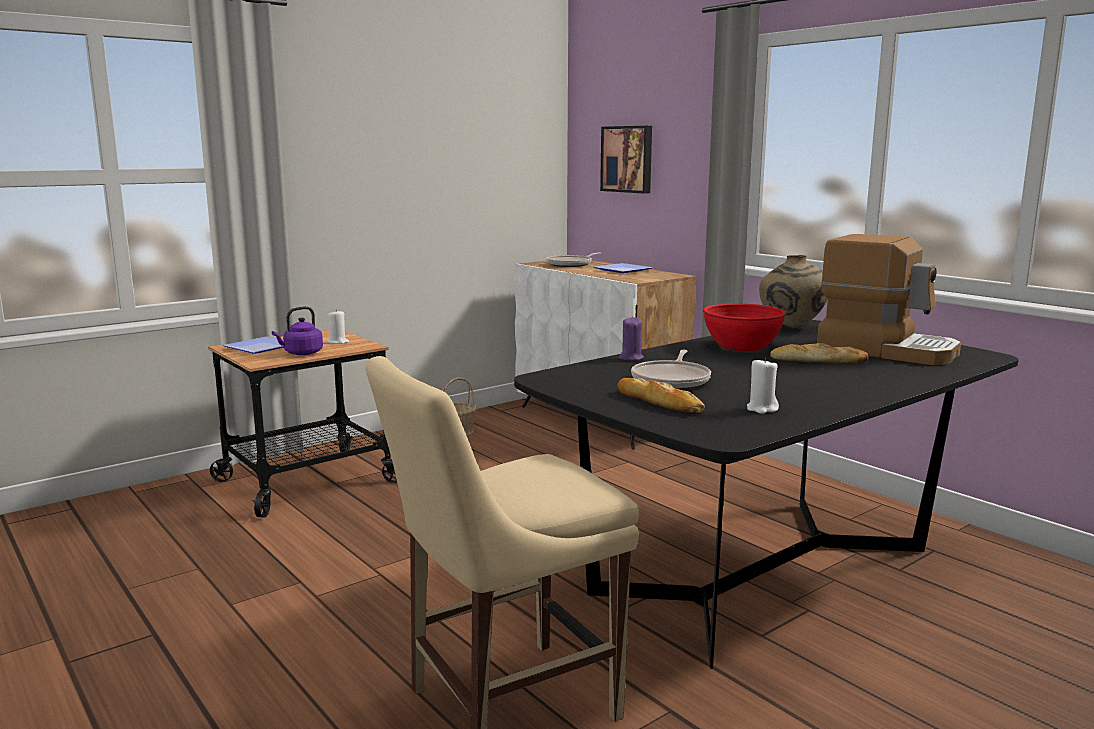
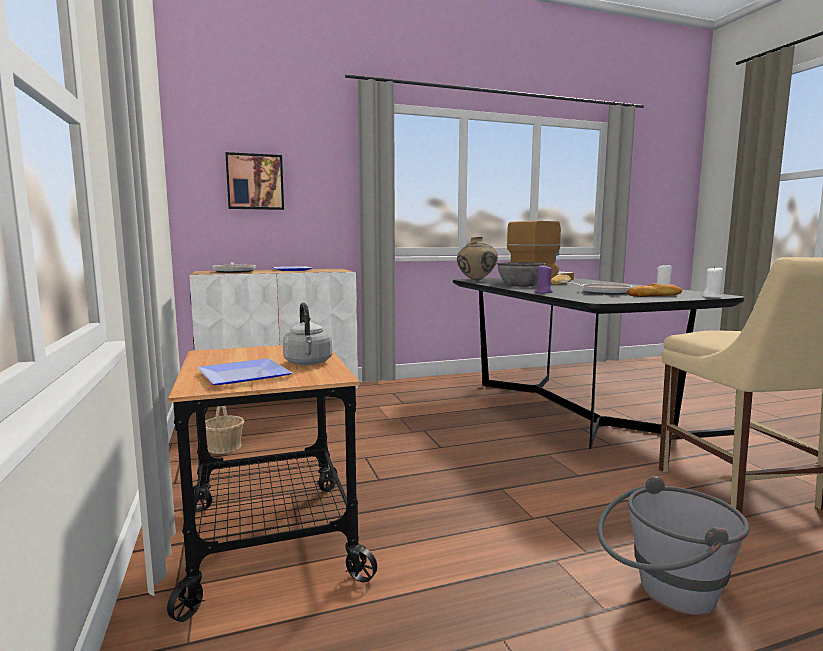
camera: 70 degrees left, 5 degrees down
purple kettle [272,306,323,355] -> grey kettle [283,303,332,365]
white candle [328,311,349,344] -> white candle moved to [702,267,723,298]
red bowl [703,303,786,351] -> grey bowl [497,262,547,286]
none -> grey bucket [597,476,750,615]

